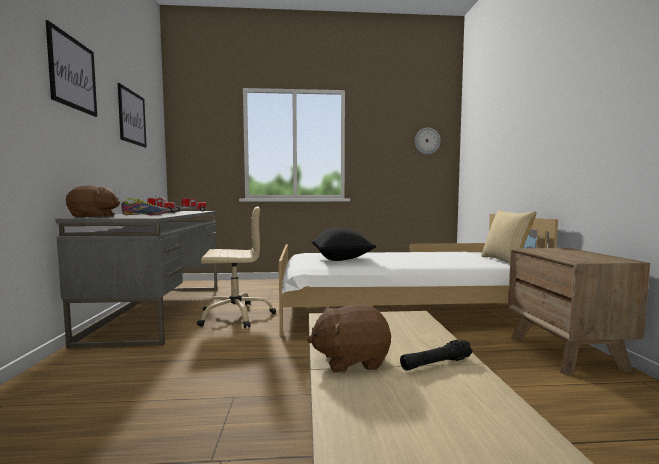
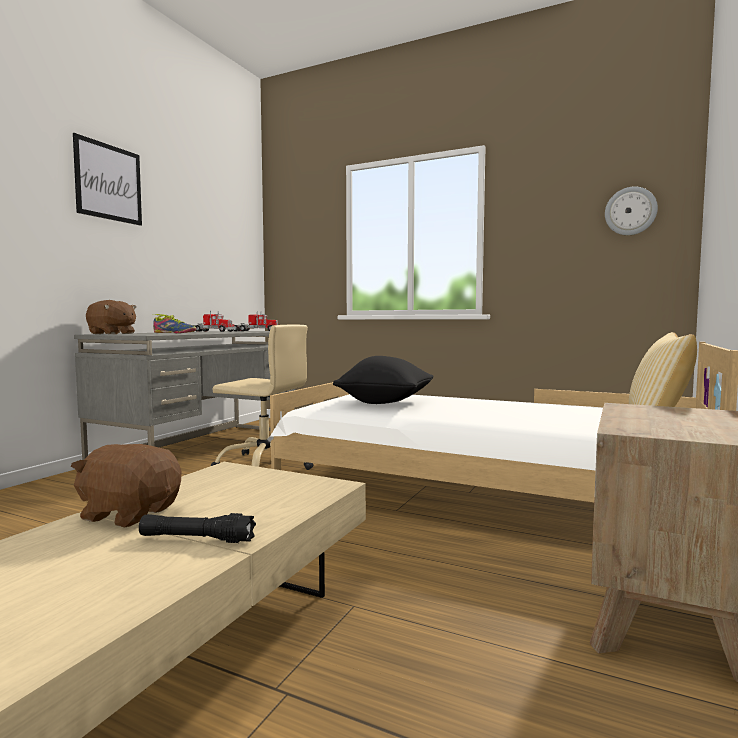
camera: 30 degrees right, 0 degrees up
picture [118,83,147,148] -> none

